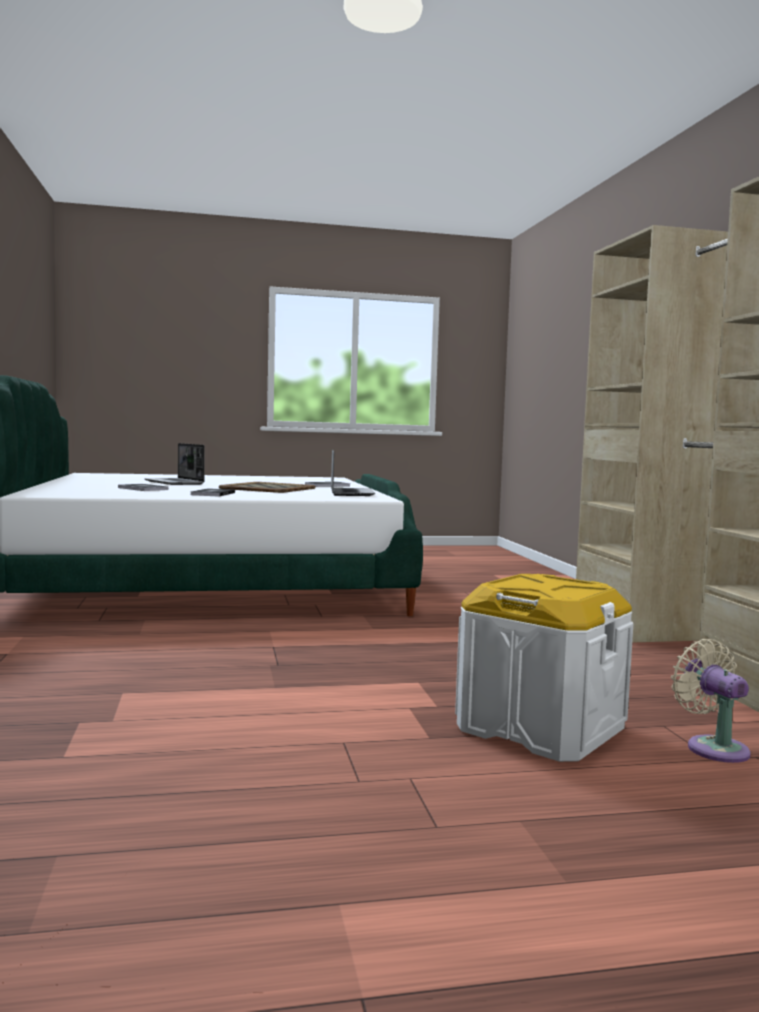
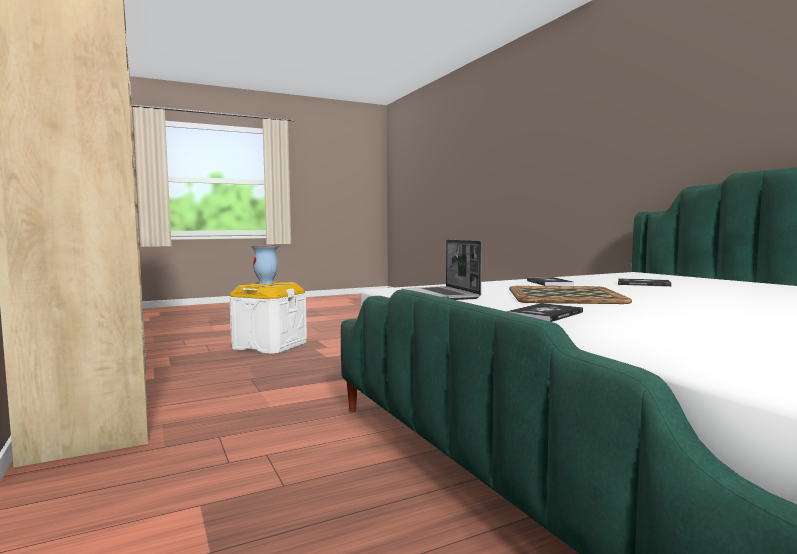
camera: 165 degrees right, 0 degrees up
laptop [145,443,205,485] -> none
beige fan [671,639,751,763] -> none
none -> vase [250,245,279,284]

